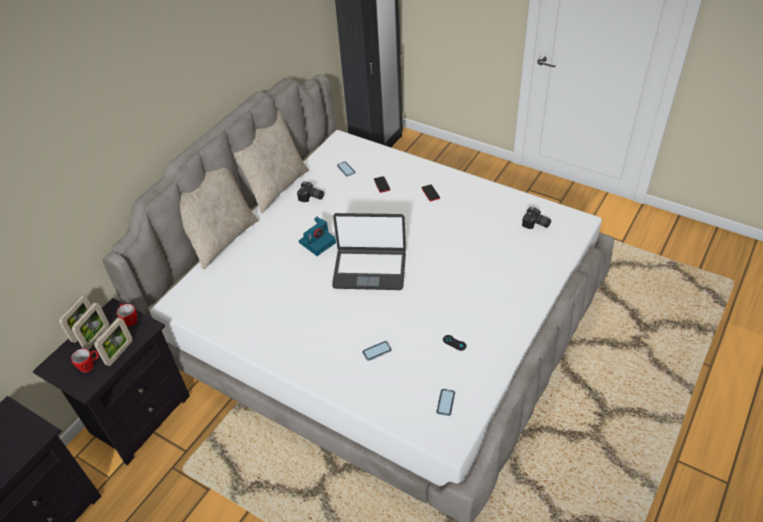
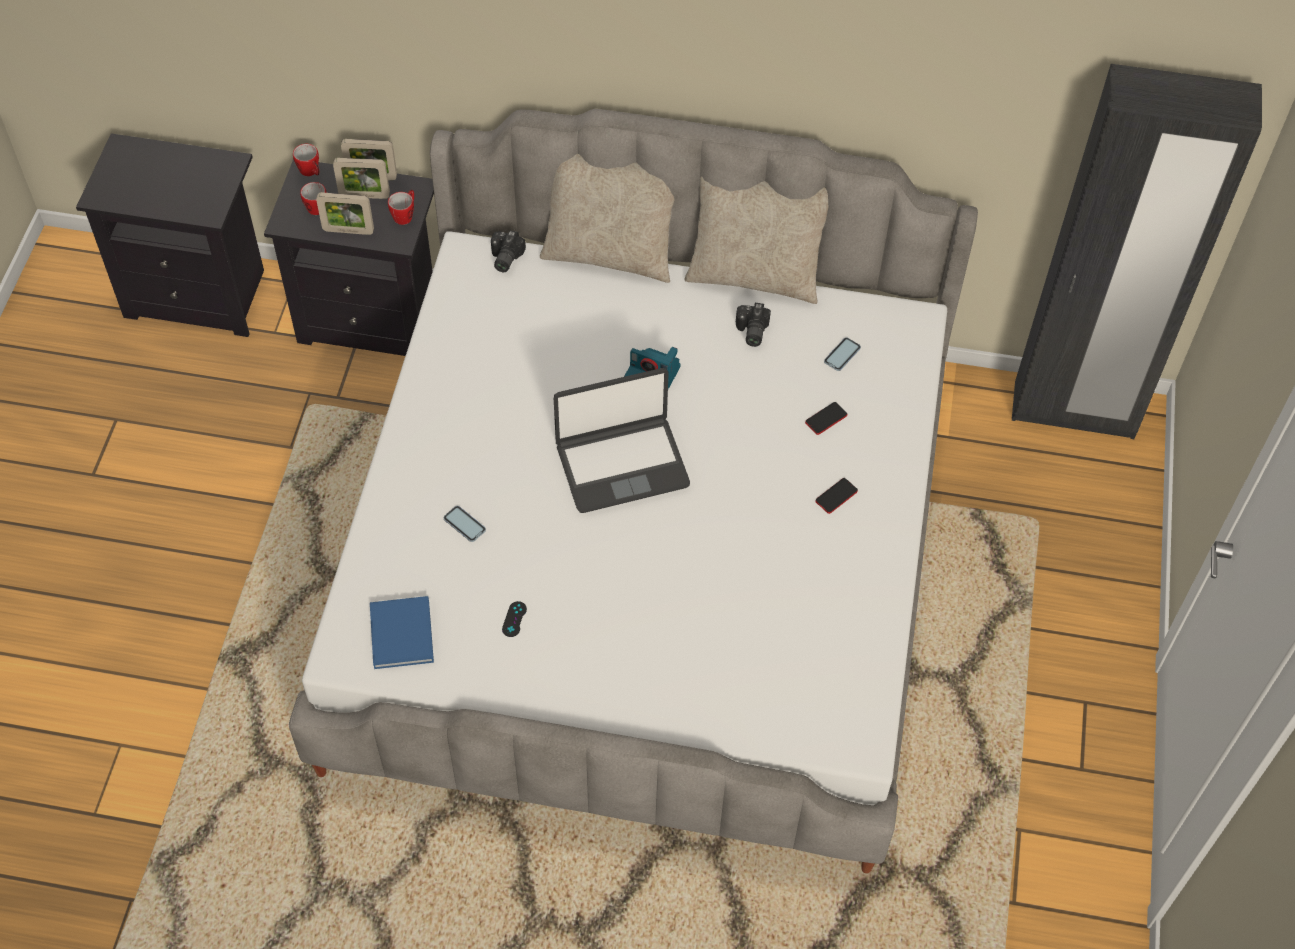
camera: 65 degrees right, 10 degrees up
laptop [332,213,406,290] -> laptop turned 90 degrees counterclockwise [554,368,690,513]
phone [436,389,455,416] -> blue book [370,596,434,669]
camera [522,207,551,229] -> camera moved to [491,230,526,272]
none -> mug [293,144,320,176]

